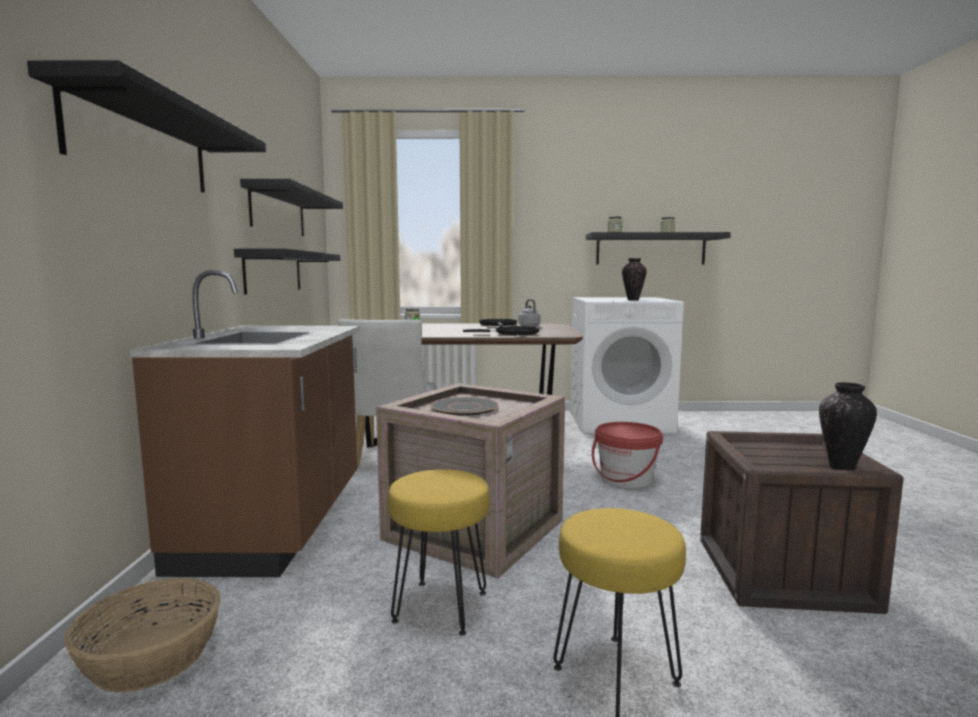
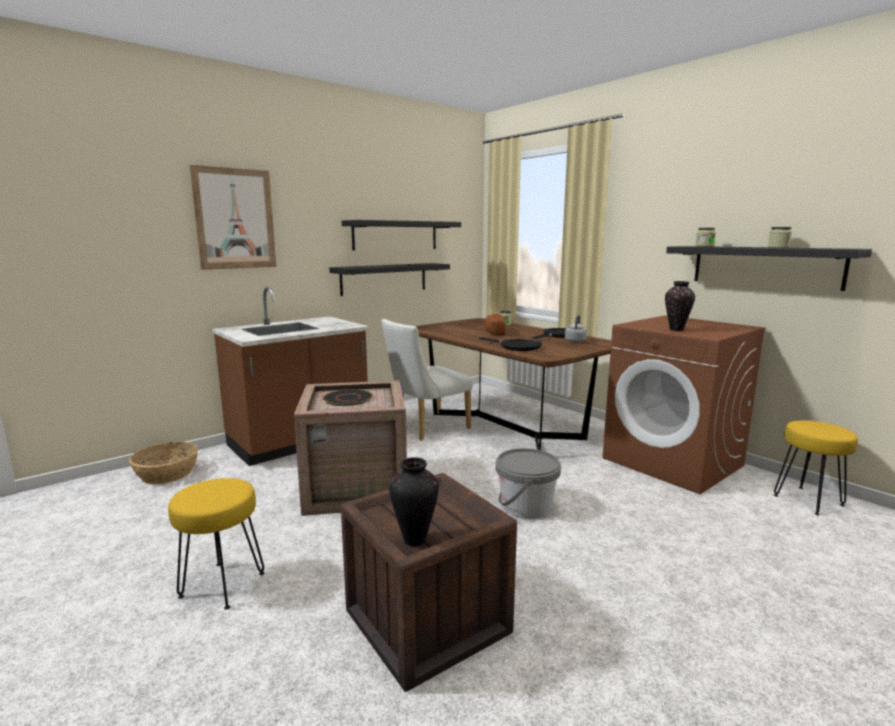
camera: 50 degrees right, 5 degrees up
black shelf [27,60,266,193] -> picture [189,165,276,270]
yellow stool [388,469,490,636] -> yellow stool moved to [774,420,858,515]
white washing machine [570,297,684,433] -> brown washing machine [603,315,766,494]
red bucket [592,422,663,488] -> grey bucket [495,448,561,519]
none -> bread [484,314,505,335]

